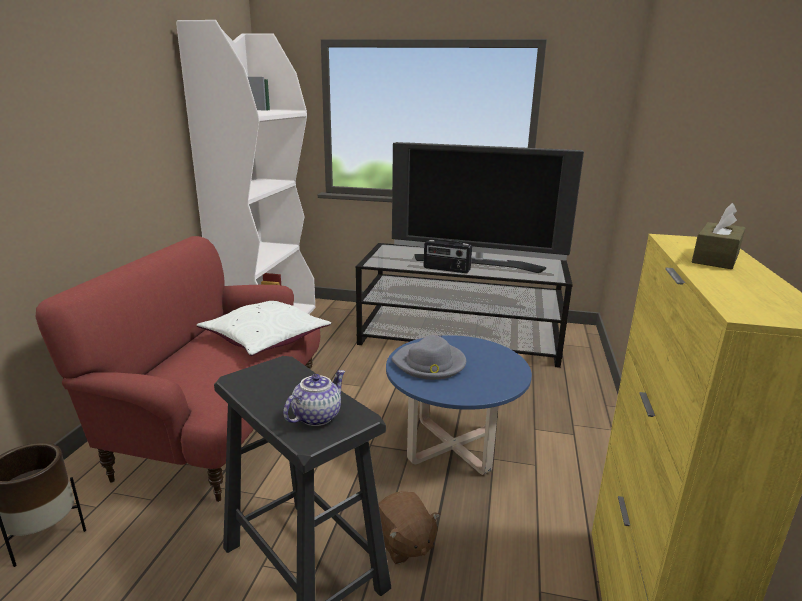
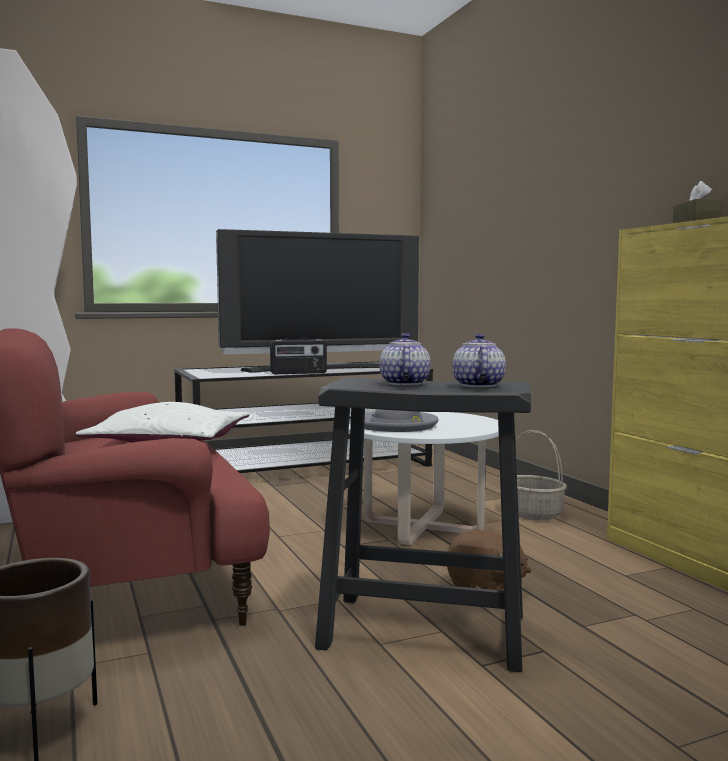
camera: 35 degrees left, 15 degrees down
blue coffee table [386,335,532,475] -> white coffee table [348,412,499,545]
none -> teapot [379,333,431,385]
none -> basket [515,430,567,520]

